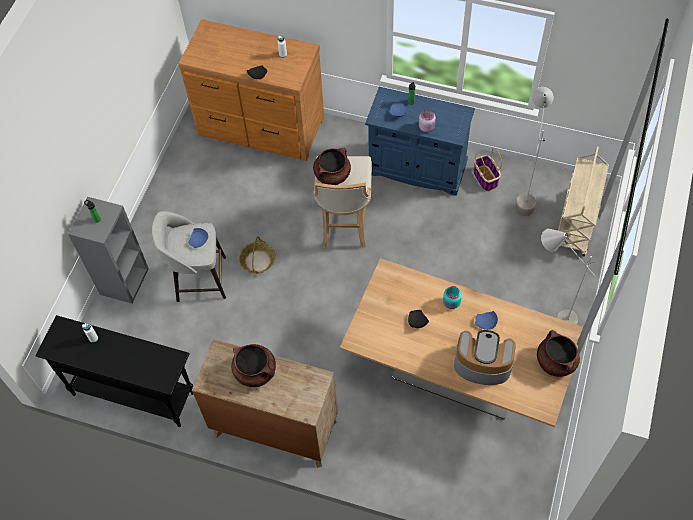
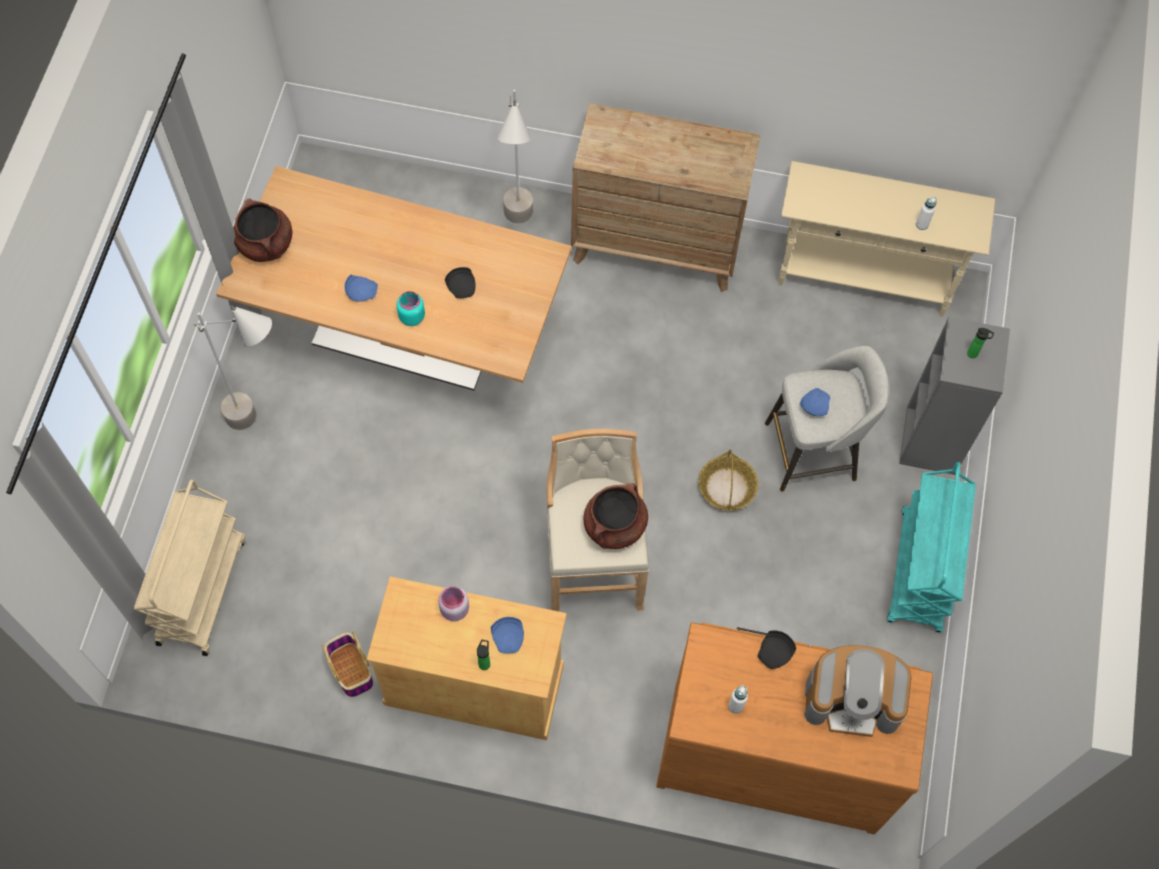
camera: 170 degrees right, 5 degrees up
black console table [35,315,194,427] -> beige console table [778,161,996,317]
brown cooking pot [231,344,276,387] -> none
blue cabinet [365,87,475,196] -> beige cabinet [366,576,567,740]
coffee machine [454,330,516,385] -> coffee machine moved to [804,645,912,737]
grey floor lamp [515,87,553,217] -> grey floor lamp moved to [498,89,533,223]
none -> turquoise cart [887,462,976,632]

